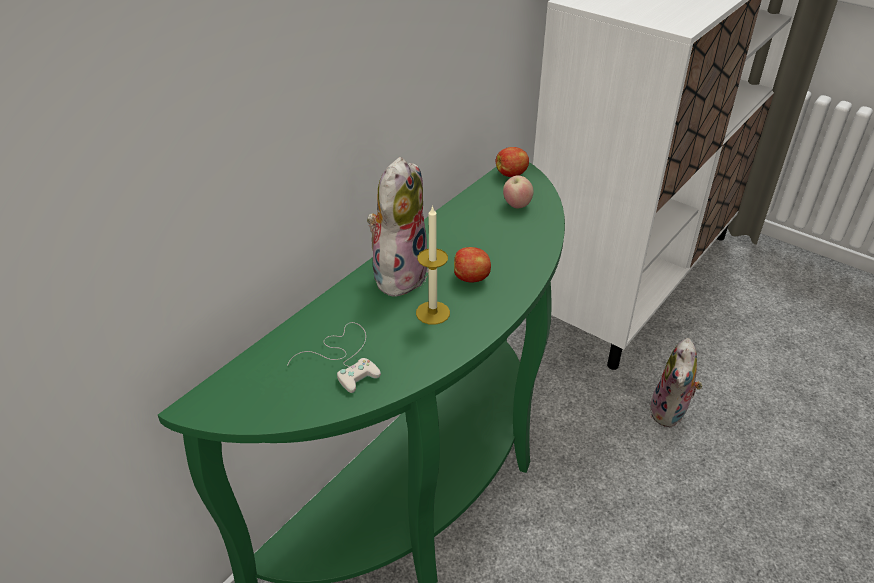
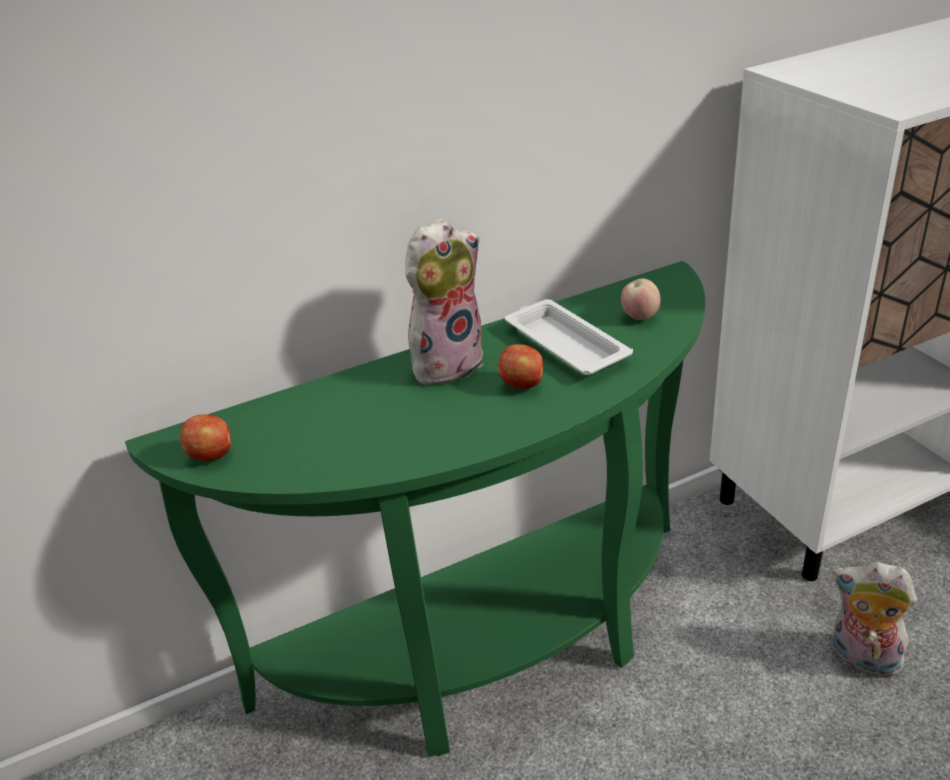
camera: 30 degrees right, 5 degrees down
white game controller [287,322,381,393] -> none
candle [416,205,450,325] -> none
apple [496,147,529,177] -> apple moved to [180,414,231,461]
plush toy [649,338,703,427] -> plush toy turned 75 degrees clockwise [832,562,917,680]
none -> white tray [505,299,633,375]

